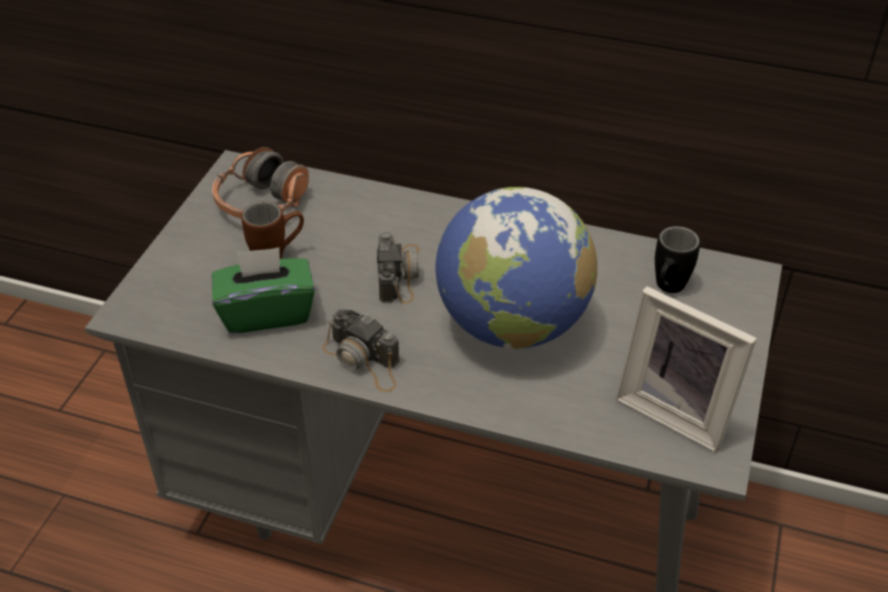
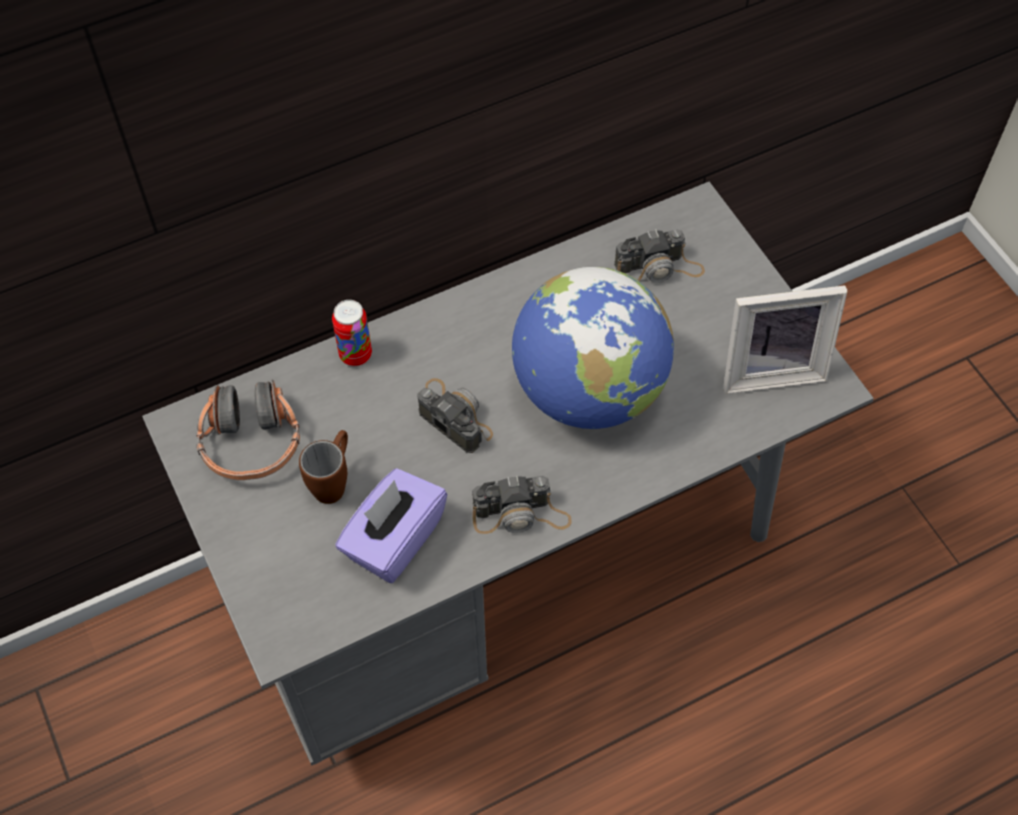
camera: 45 degrees left, 15 degrees up
green tissue box [212,247,315,333] -> purple tissue box [335,468,447,583]
black mug [655,226,700,293] -> camera [614,229,705,283]
none -> can [332,300,372,366]

